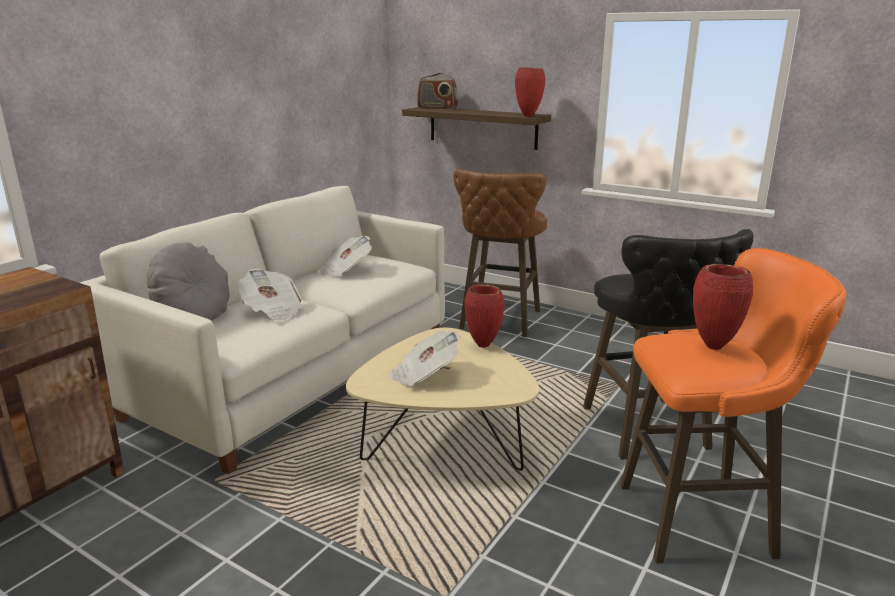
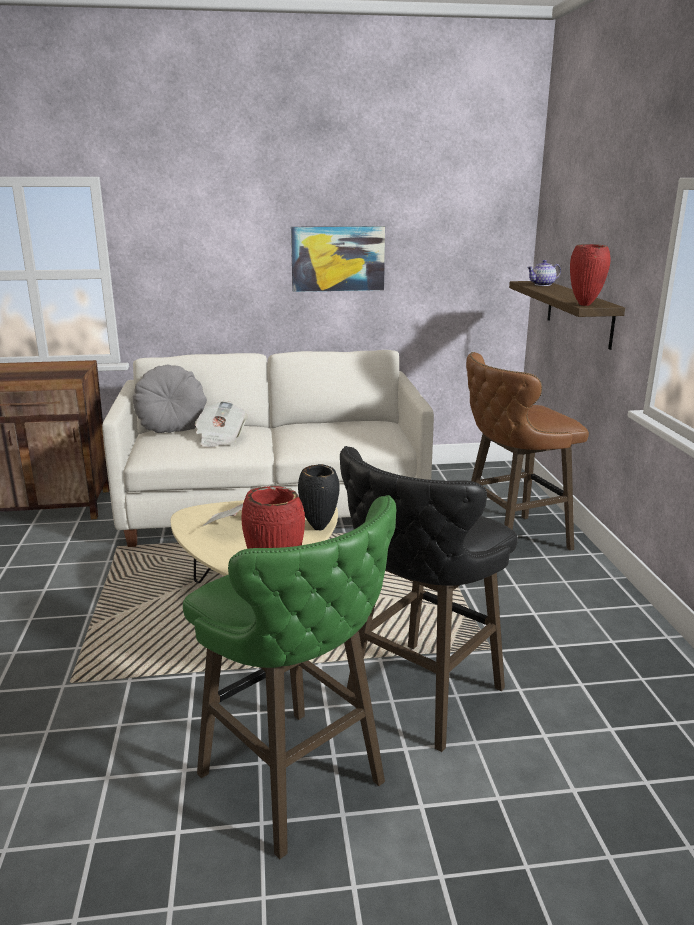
camera: 50 degrees right, 0 degrees up
newspaper [317,236,372,277] -> none
radio [417,73,458,110] -> teapot [527,260,561,286]
red vase [464,284,505,348] -> black vase [298,464,340,531]
orange stool [620,248,846,564] -> green stool [183,495,396,859]
none -> picture [291,226,385,292]

